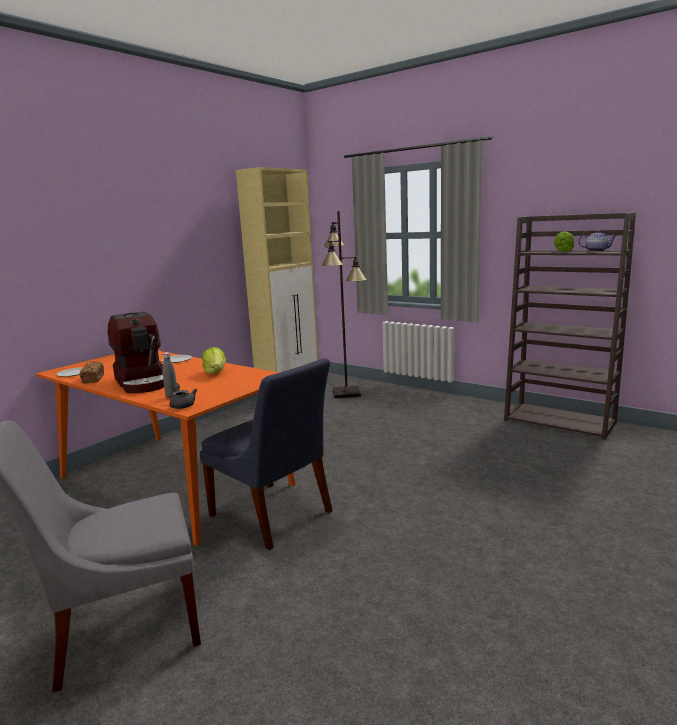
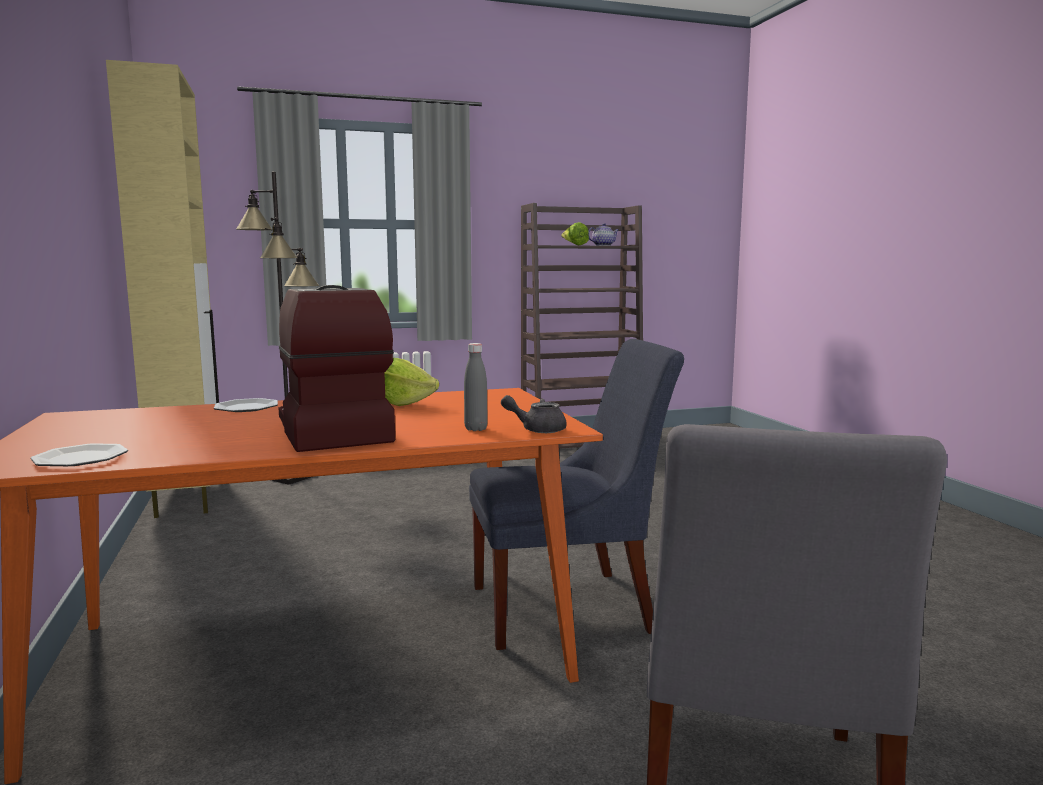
camera: 55 degrees left, 5 degrees down
bread [80,361,104,384] -> none
coffee machine [108,311,164,393] -> coffee machine turned 120 degrees counterclockwise [278,285,395,452]

